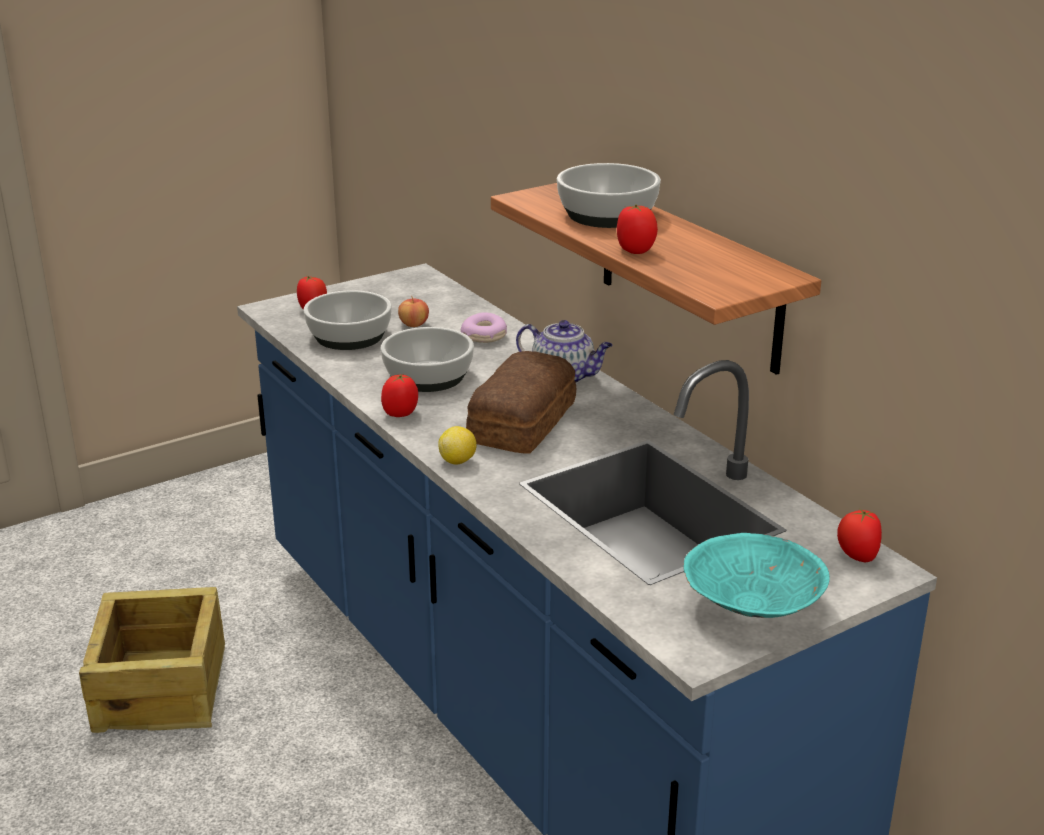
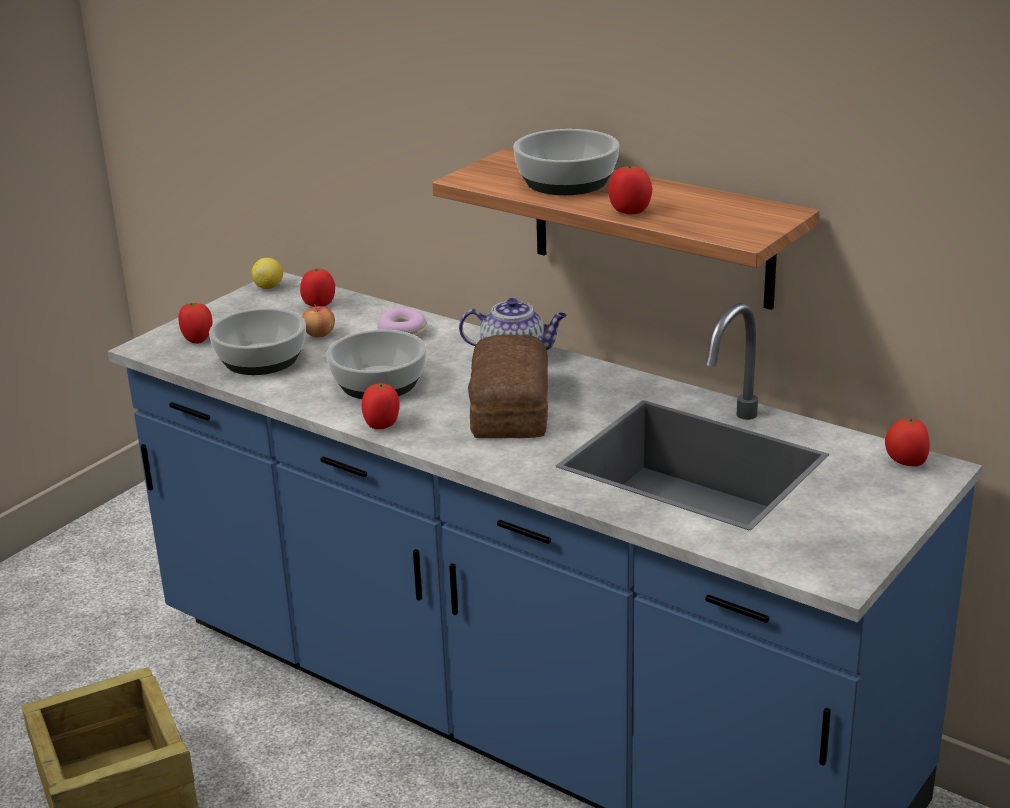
camera: 20 degrees left, 0 degrees up
lemon [438,426,477,464] -> lemon moved to [251,258,283,289]
turquoise bowl [683,533,830,618] -> none
none -> tomato [300,269,335,307]

